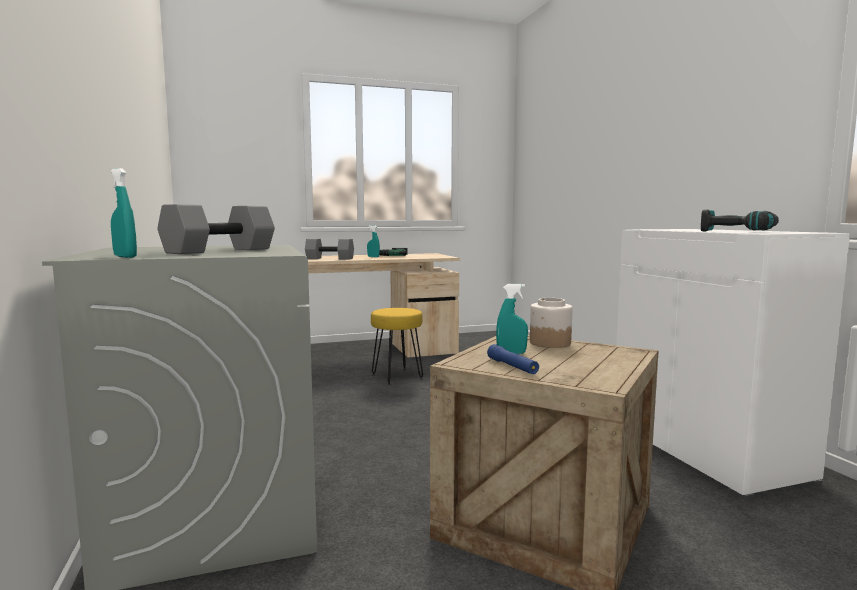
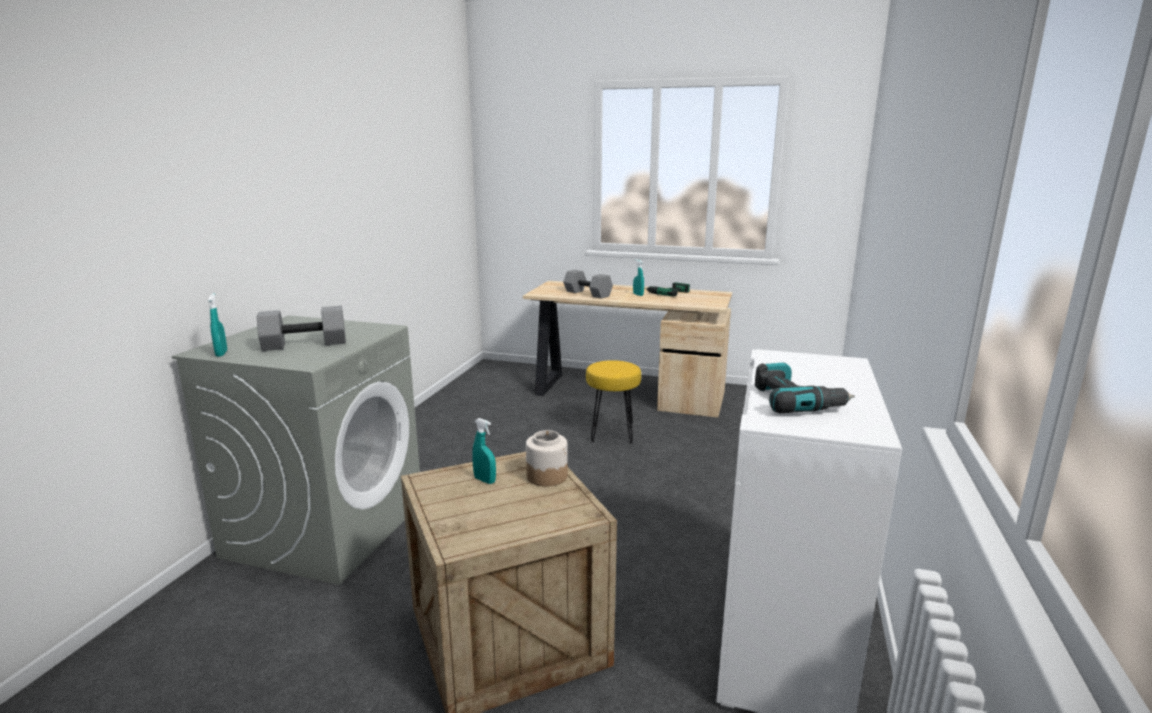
camera: 35 degrees right, 10 degrees up
blue flashlight [487,344,539,374] -> none

